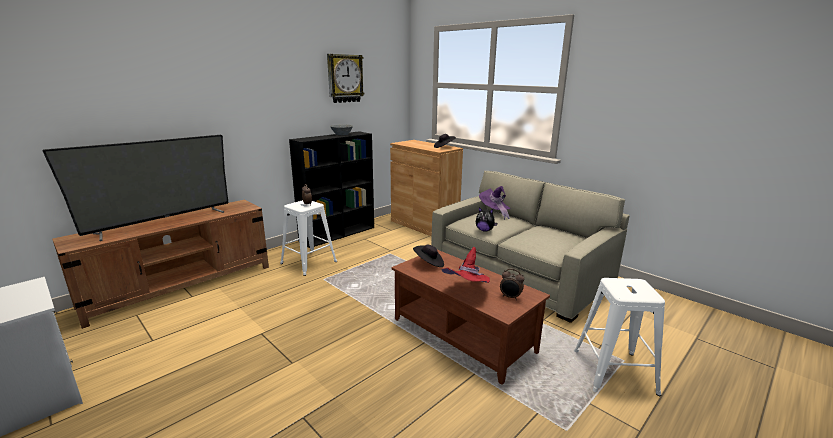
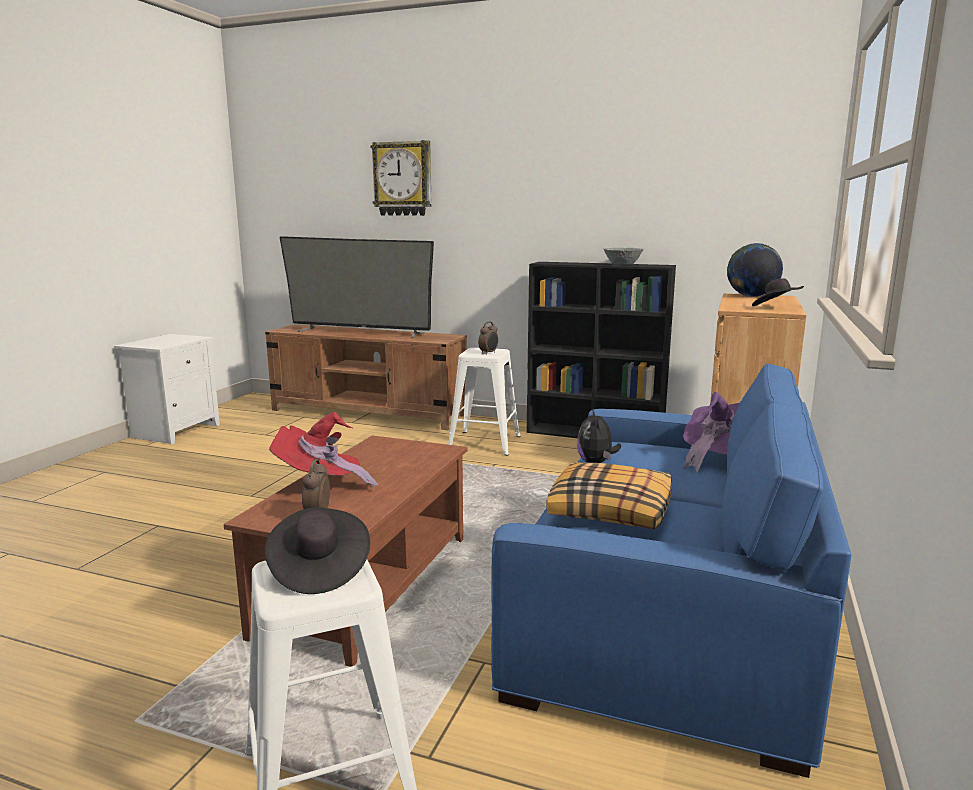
camera: 65 degrees right, 5 degrees down
wall clock [327,54,365,103] -> wall clock moved to [370,140,432,216]
black hat [413,244,444,267] -> black hat moved to [265,507,370,594]
beige sofa [431,171,630,323] -> blue sofa [491,363,851,778]
none -> pillow [546,462,672,529]
none -> globe [727,243,783,297]

